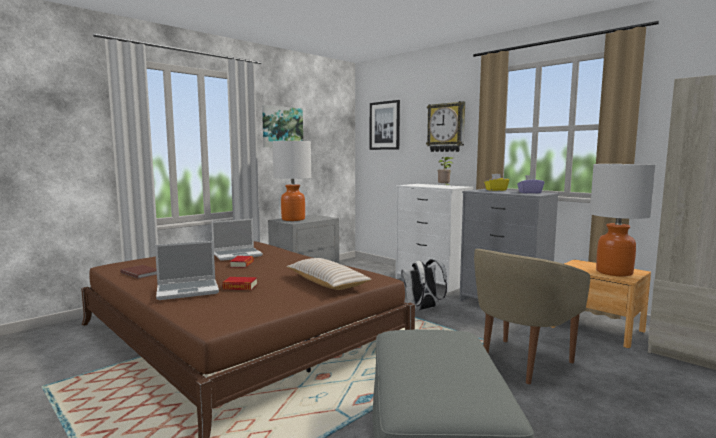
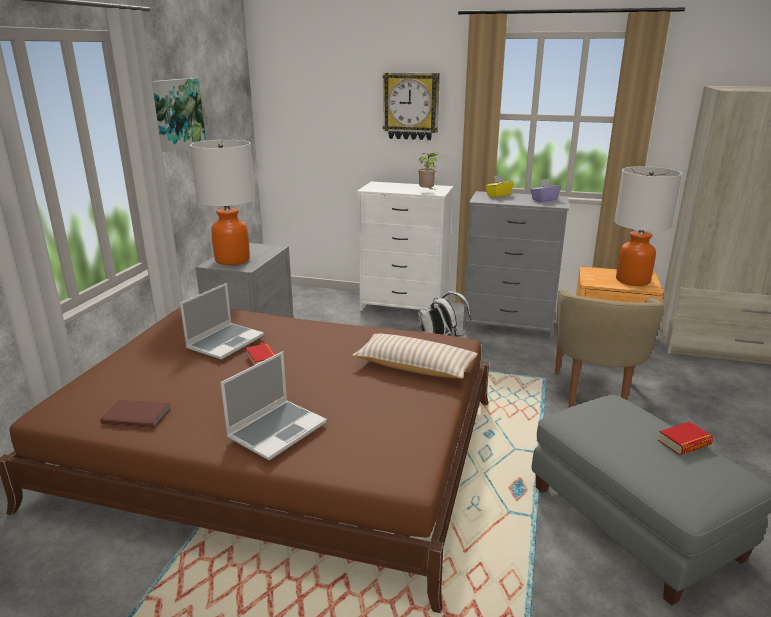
camera: 30 degrees left, 15 degrees up
book [222,277,257,290] -> book moved to [658,422,713,455]
picture [370,100,400,150] -> none

